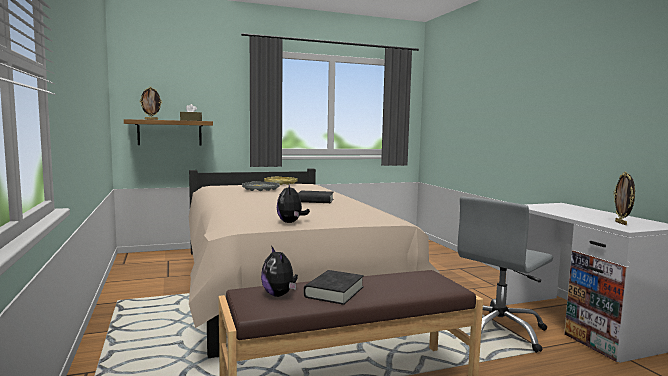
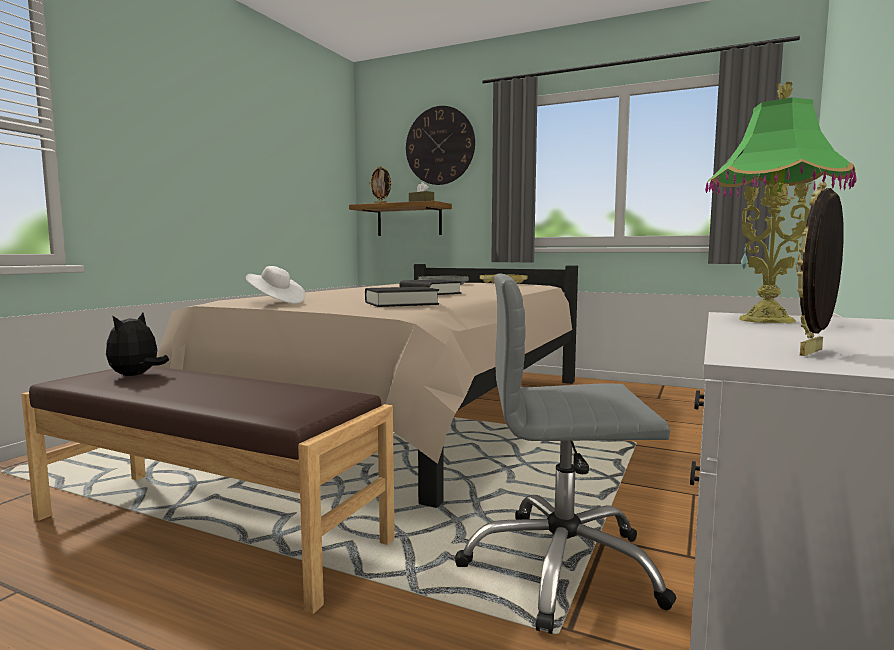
camera: 45 degrees right, 0 degrees up
plush toy [277,183,310,223] -> white hat [246,266,306,304]
black book [304,270,364,305] -> black book moved to [365,287,439,307]
none -> wall clock [406,106,475,185]
none -> table lamp [705,82,857,324]

